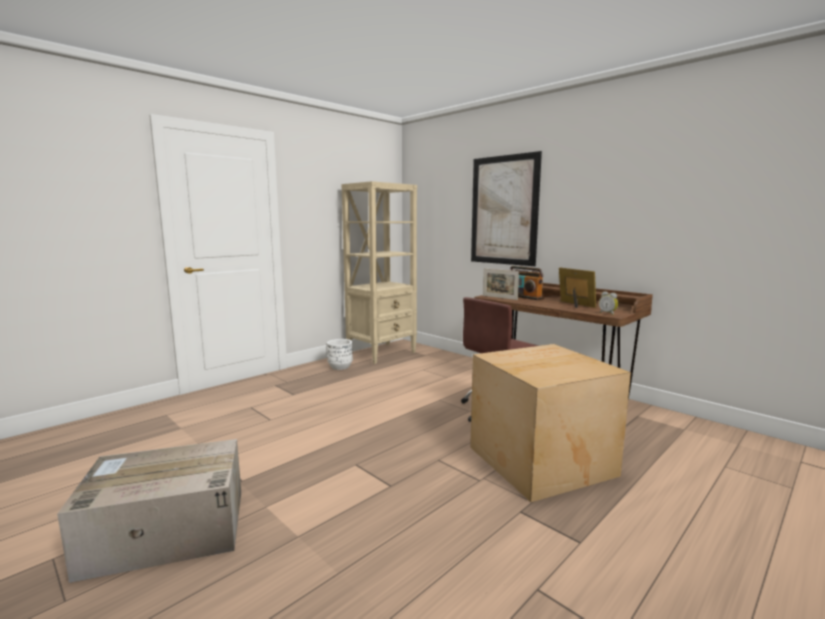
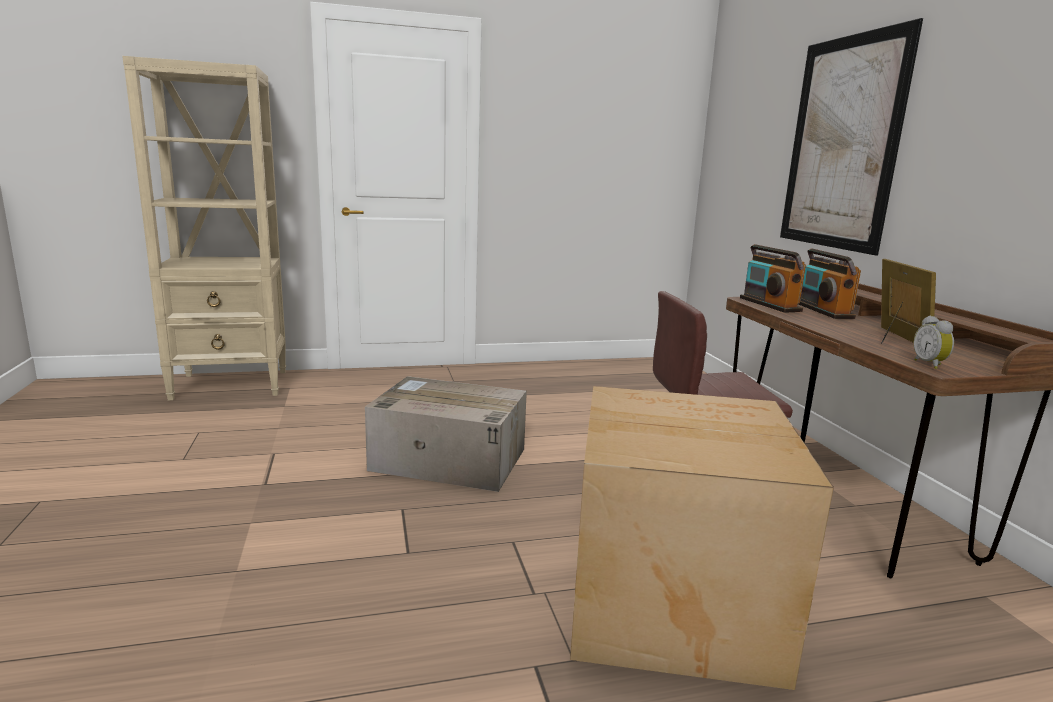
camera: 30 degrees right, 5 degrees up
cardboard box [57,439,241,583] -> cardboard box moved to [365,376,527,492]
white planter [327,339,353,370] -> none
beige bookcase [341,181,417,364] -> beige bookcase moved to [122,56,286,401]
picture frame [483,268,519,300] -> radio [740,244,806,313]

